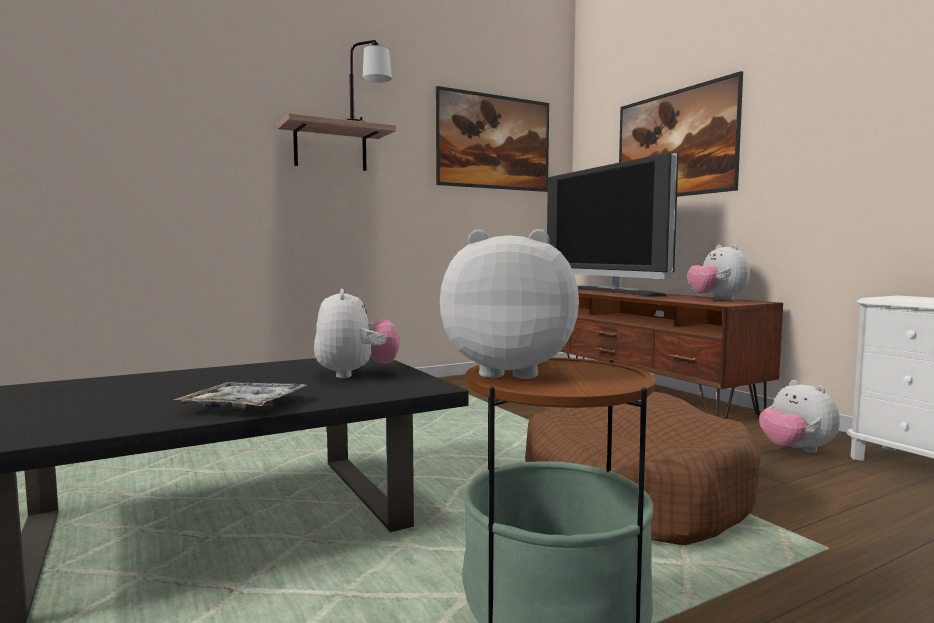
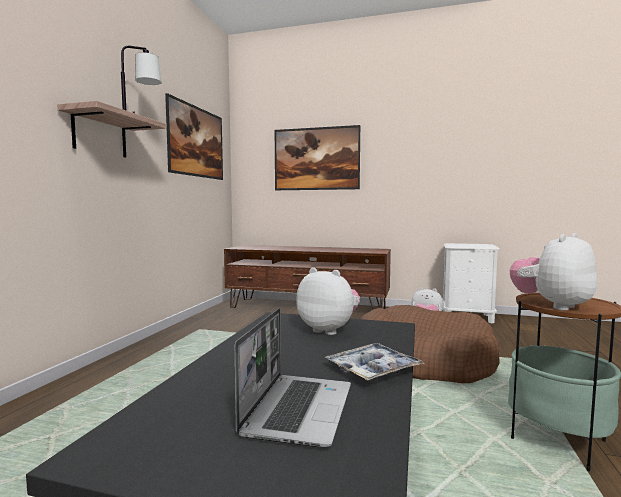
camera: 45 degrees left, 0 degrees up
television [547,152,679,297] -> none
plush toy [687,244,750,300] -> none
none -> laptop [235,308,351,447]

